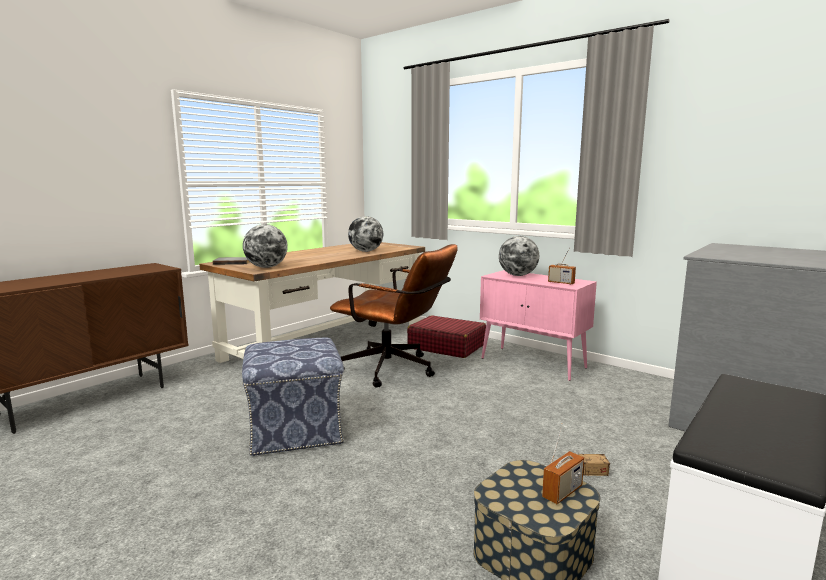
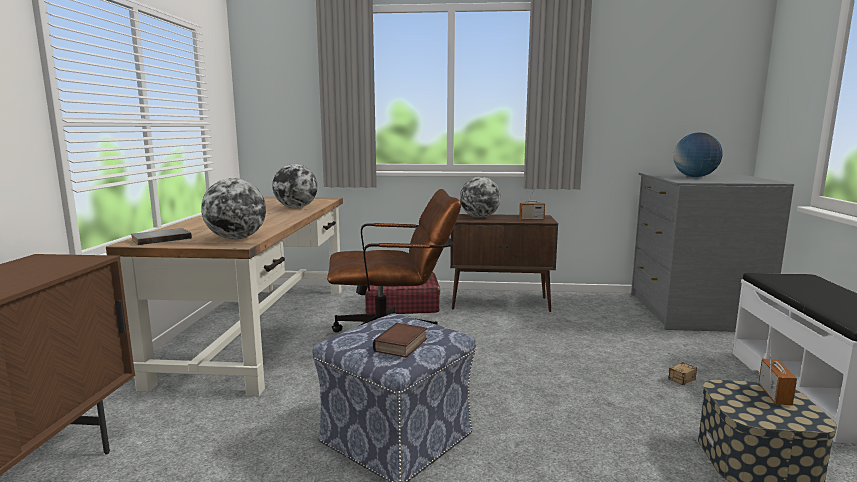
camera: 35 degrees left, 0 degrees up
pink cabinet [480,270,597,381] -> brown cabinet [450,214,558,312]
none -> book [373,323,427,358]
none -> globe [673,132,723,177]

